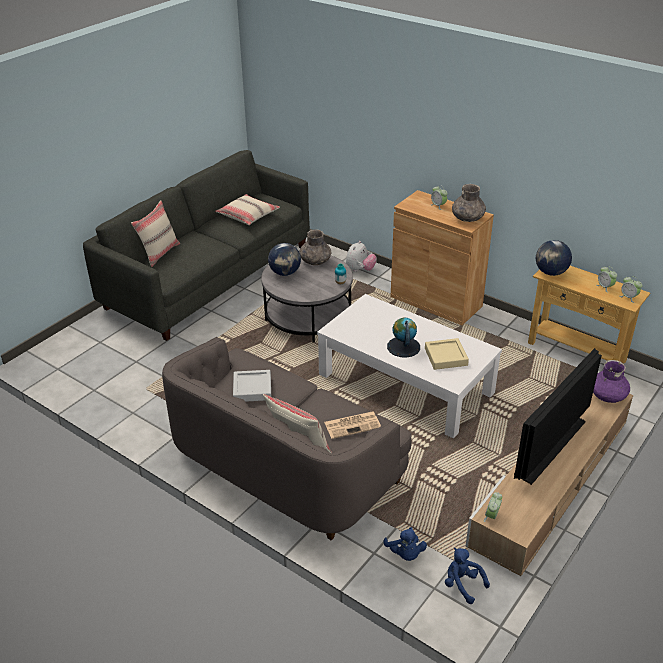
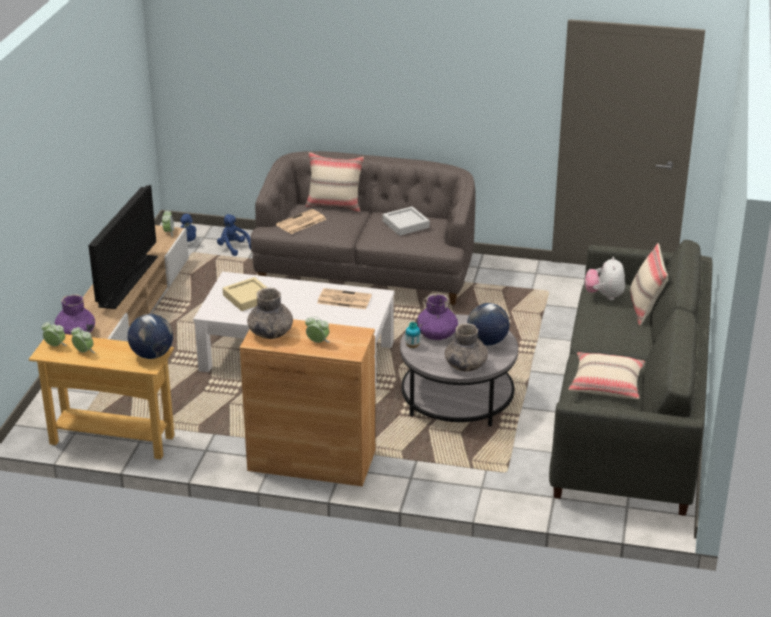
camera: 155 degrees right, 5 degrees down
plush toy [346,241,377,272] -> plush toy moved to [585,257,625,300]
globe [387,318,420,358] -> none
none -> newspaper [318,288,372,309]
none -> purple vase [416,293,458,340]

